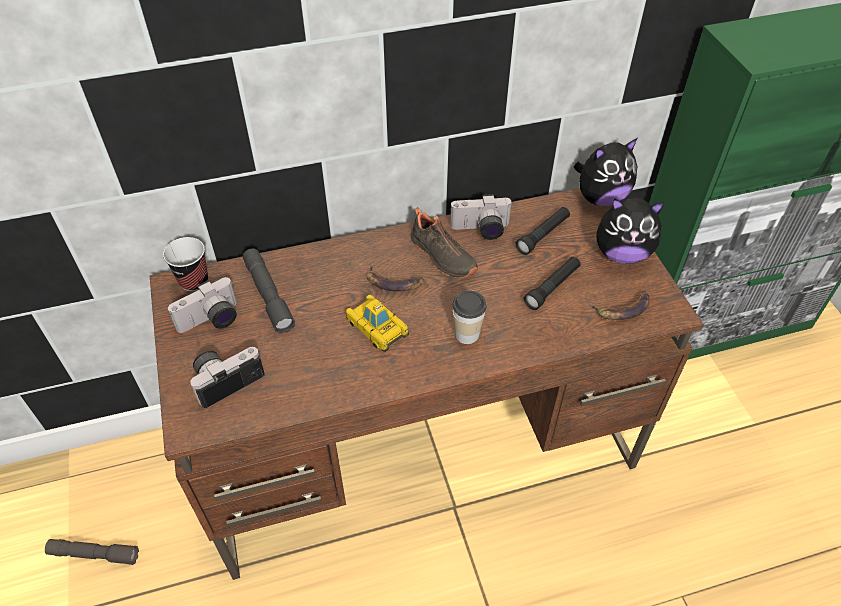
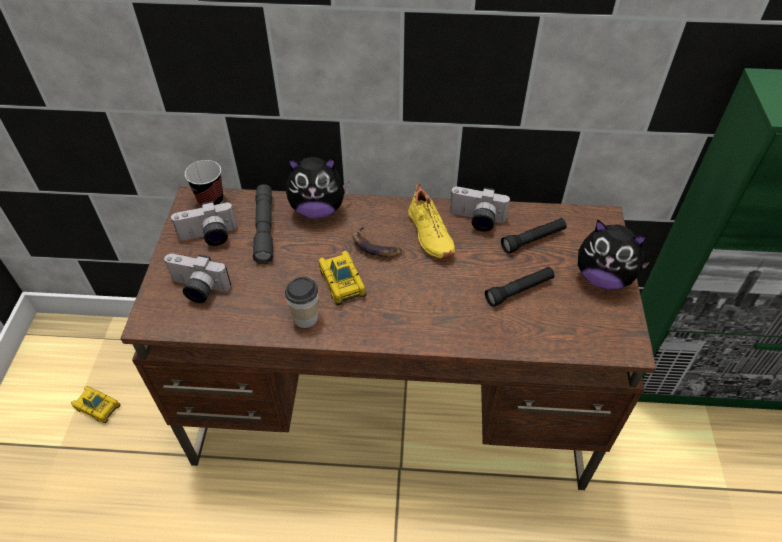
camera: 20 degrees right, 0 degrees up
grey flashlight [45,539,139,565] -> toy car [71,386,120,423]
camera [189,347,265,408] -> camera turned 150 degrees counterclockwise [163,254,231,303]
black shoe [410,207,478,278] -> yellow shoe [408,184,455,259]
cup [452,291,486,344] -> cup moved to [285,277,318,328]
plush toy [574,138,637,206] -> plush toy moved to [286,157,350,219]
banana [589,291,650,320] -> none

